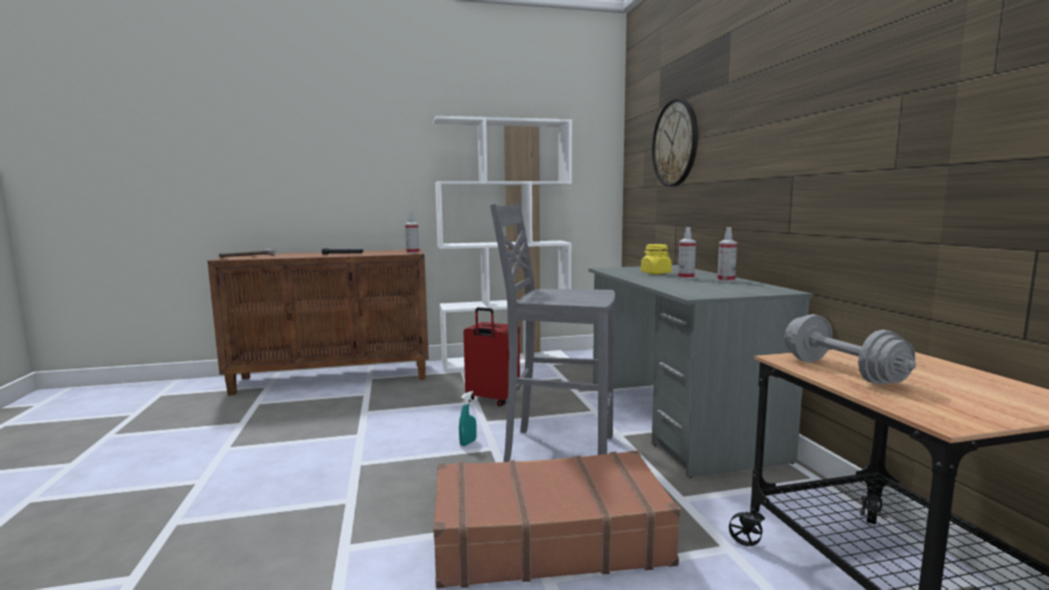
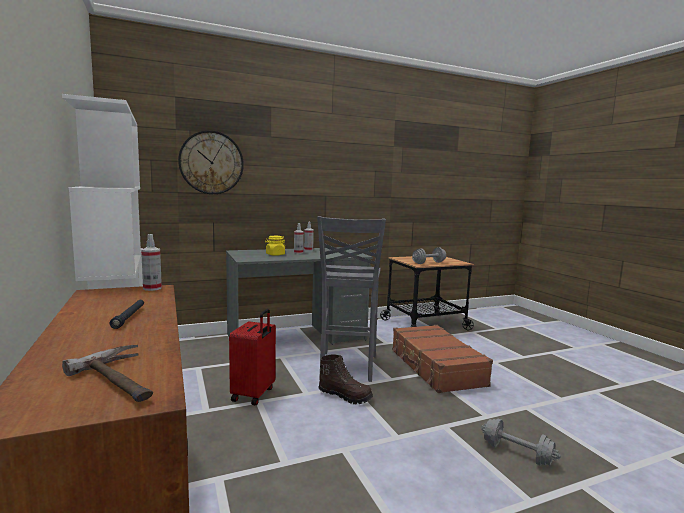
camera: 100 degrees left, 0 degrees up
turquoise spray bottle [459,391,477,446] -> brown boot [318,354,373,404]
none -> grey dumbbell [481,418,561,466]

